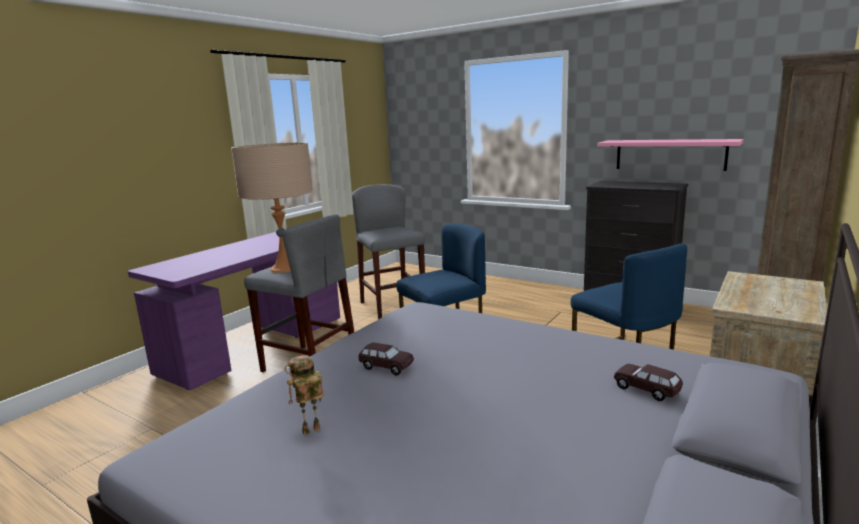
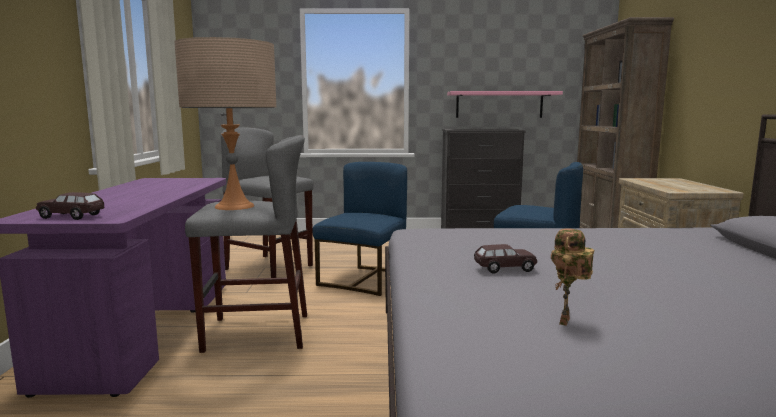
camera: 35 degrees left, 5 degrees down
brown toy car [614,364,683,401] -> brown toy car moved to [36,192,104,220]

